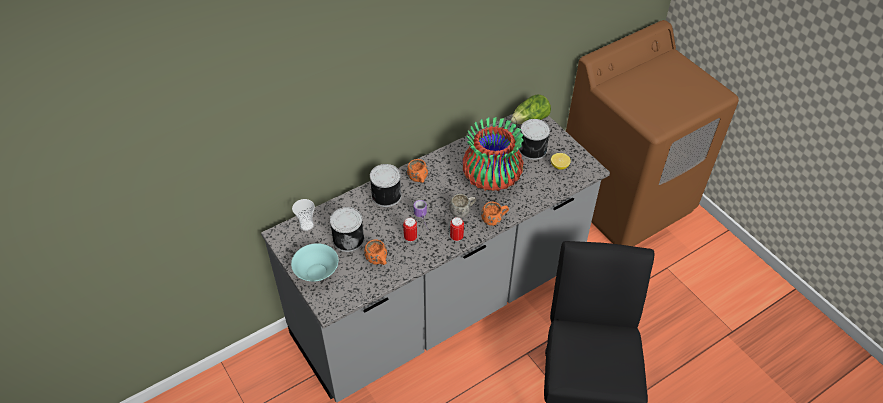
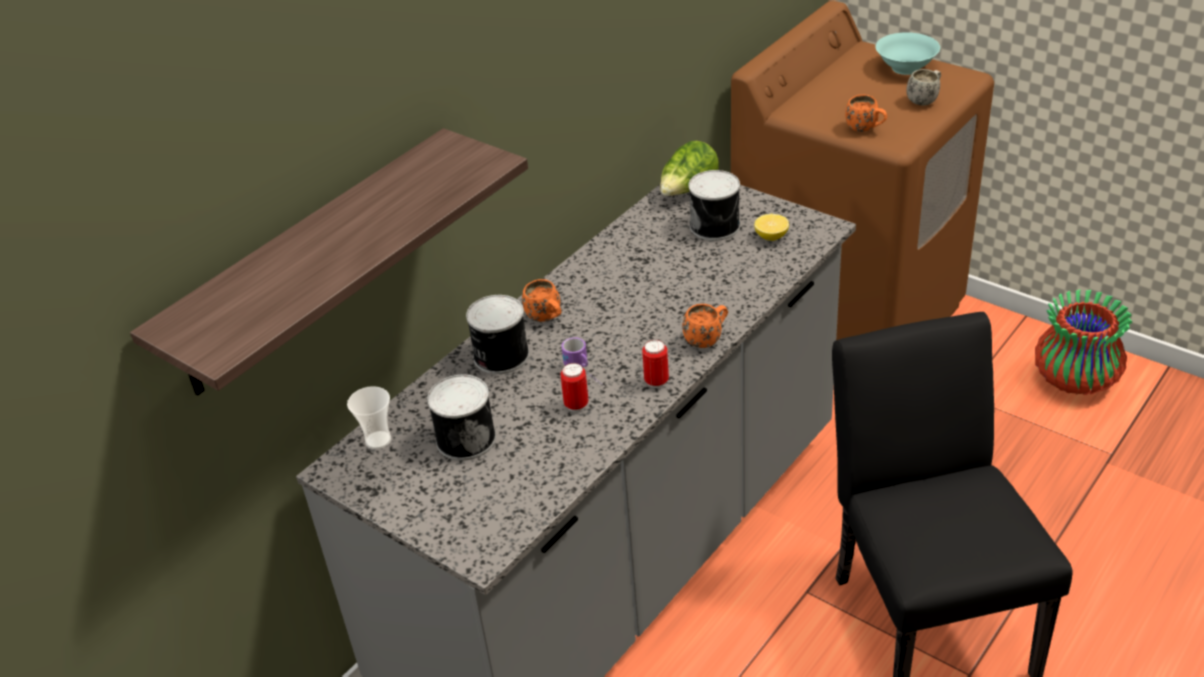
camera: 15 degrees left, 10 degrees down
turquoise bowl [291,243,338,281] -> turquoise bowl moved to [875,32,940,75]
orange mug [364,239,387,265] -> orange mug moved to [845,94,887,132]
white mug [449,194,476,218] -> white mug moved to [907,69,941,105]
vase [462,117,524,191] -> vase moved to [1035,289,1132,395]
none -> shelf [130,128,528,396]

